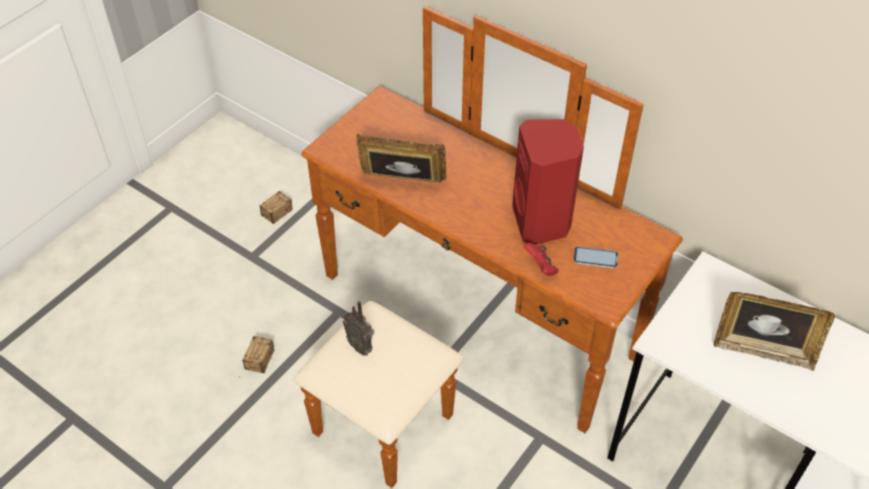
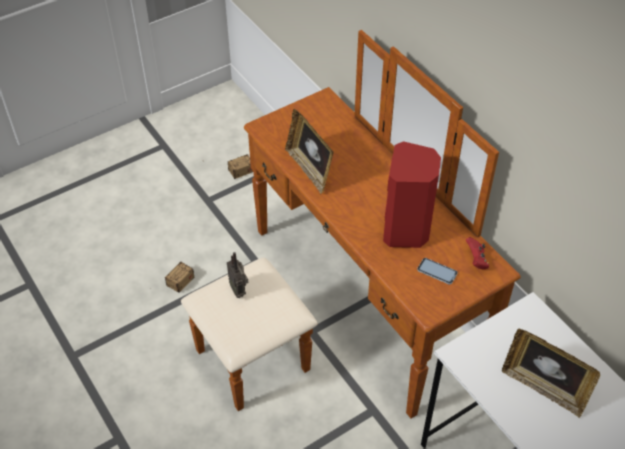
camera: 20 degrees right, 0 degrees up
picture frame [356,134,446,183] -> picture frame turned 150 degrees counterclockwise [285,109,334,195]
red game controller [524,243,558,276] -> red game controller moved to [466,237,489,270]

